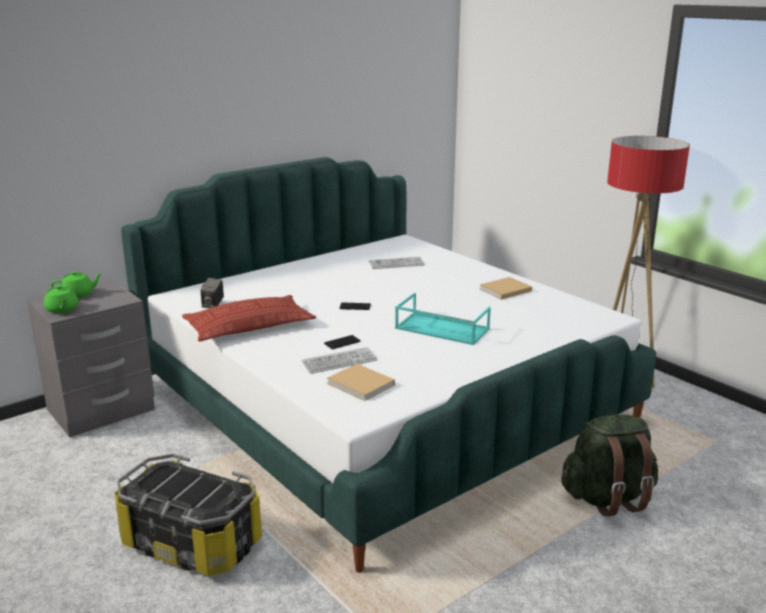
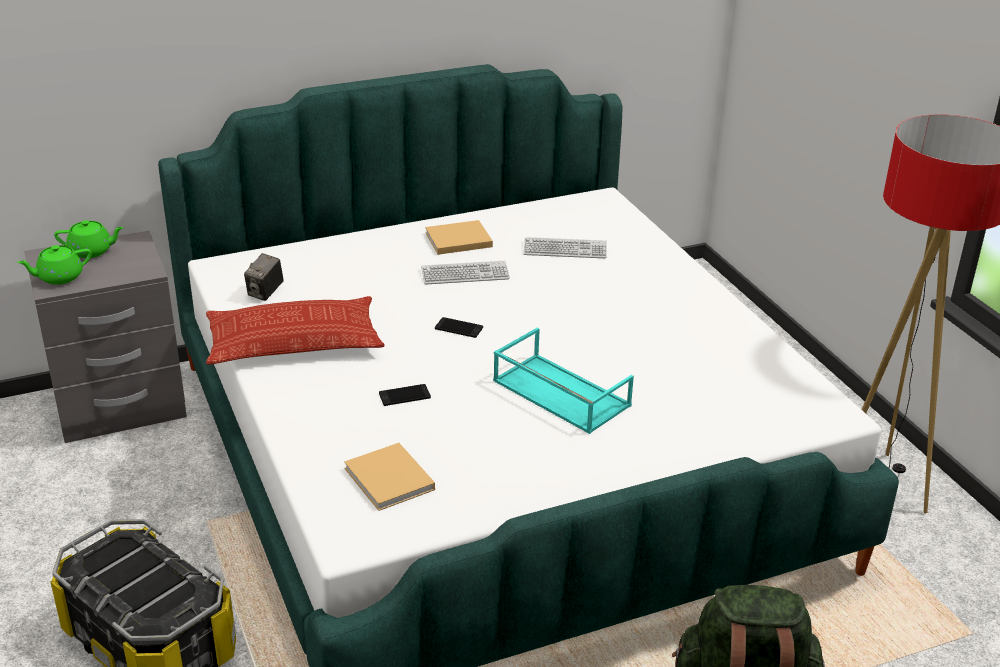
camera: 15 degrees right, 10 degrees up
green teapot [44,285,78,313] -> green teapot turned 75 degrees clockwise [17,245,92,285]
keyboard [302,347,377,374] -> keyboard moved to [421,261,510,284]
beige book [480,277,532,300] -> beige book moved to [425,220,493,255]

